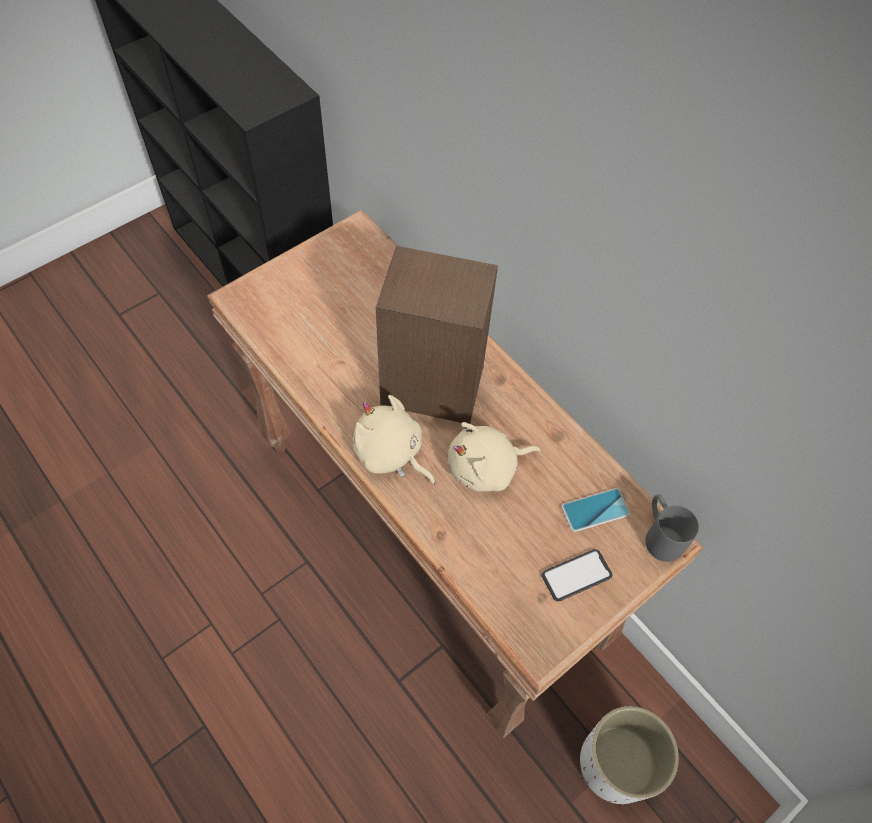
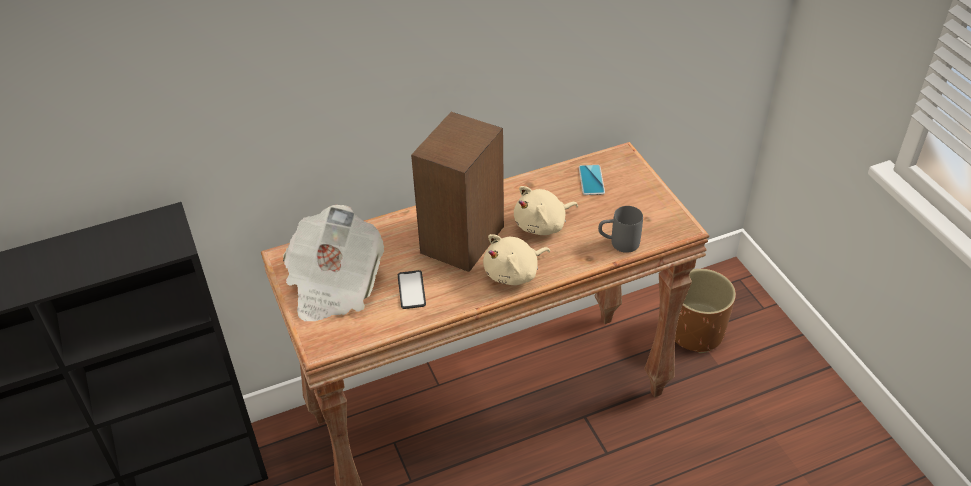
camera: 70 degrees left, 15 degrees down
beige plush toy [448,422,541,492] -> beige plush toy turned 60 degrees clockwise [514,186,578,235]
phone [541,549,612,601] -> phone moved to [398,270,426,309]
white planter [580,706,679,804] -> brown planter [675,269,736,353]
grey mug [645,494,699,562] -> grey mug moved to [598,206,643,253]
none -> newspaper [283,205,384,322]

